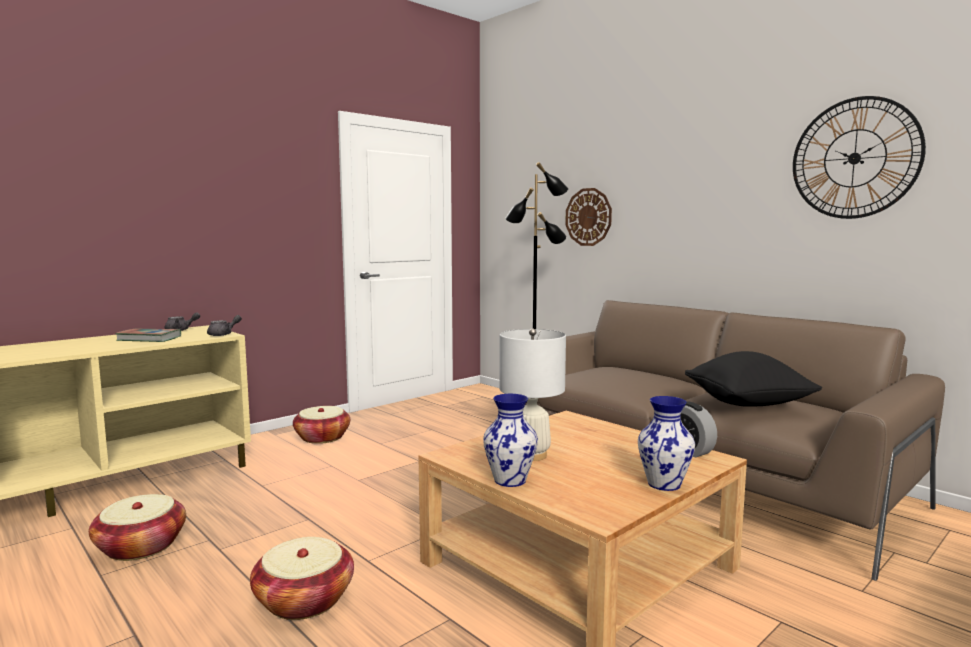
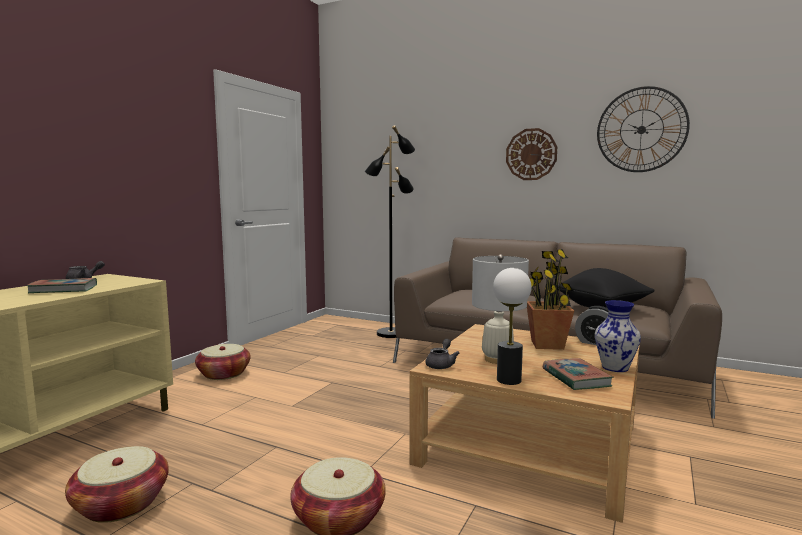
camera: 20 degrees left, 0 degrees up
grey teapot [207,315,242,336] -> grey teapot moved to [426,339,460,369]
vase [483,394,538,487] -> table lamp [493,268,531,385]
wall clock [565,188,612,246] -> wall clock moved to [506,128,557,180]
none -> potted plant [527,249,574,350]
none -> book [543,358,614,390]

